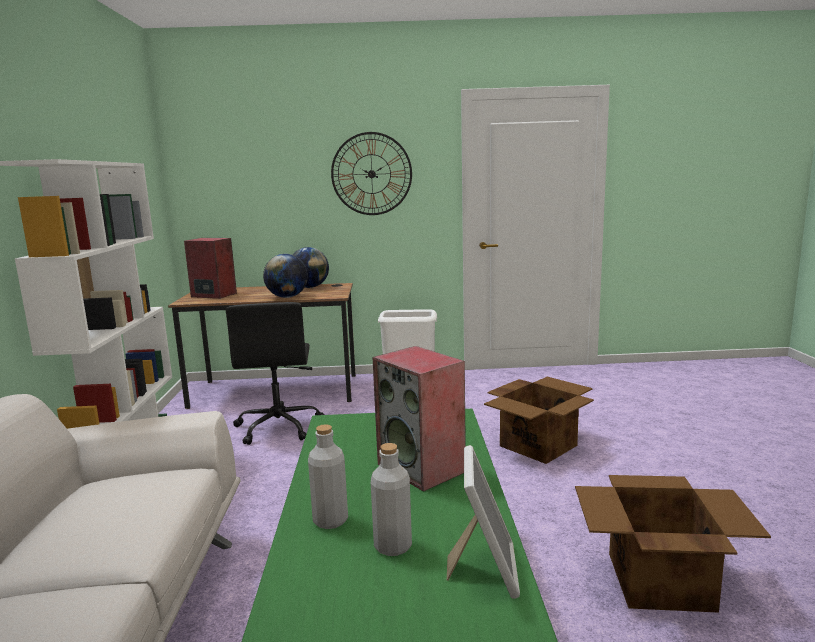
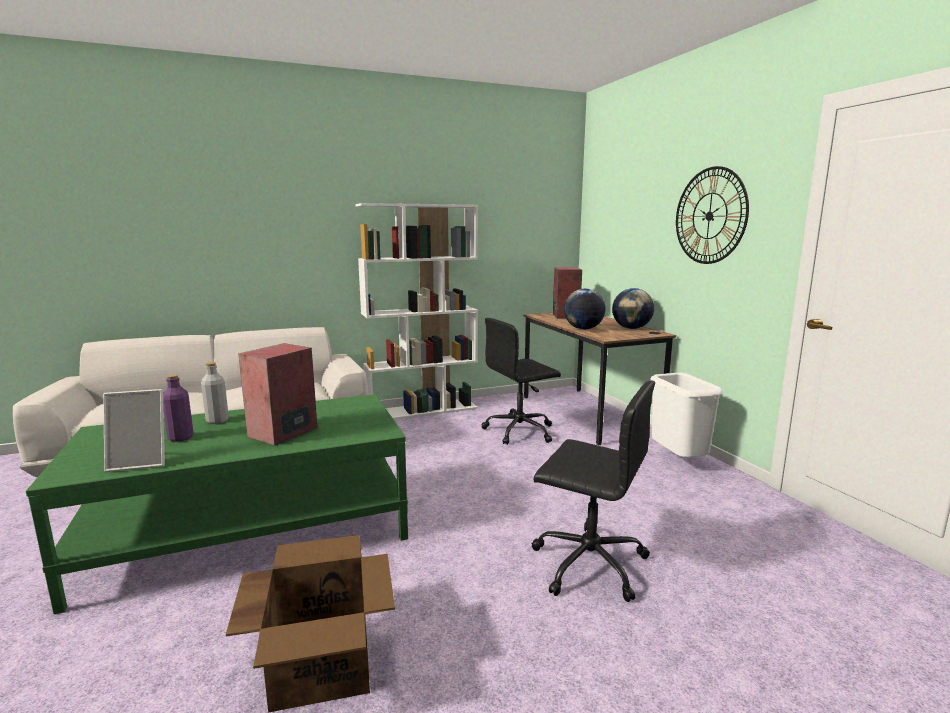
camera: 70 degrees right, 0 degrees up
grey bottle [371,443,412,556] -> purple bottle [163,374,194,442]
cardboard box [484,377,594,464] -> black office chair [532,380,655,602]

